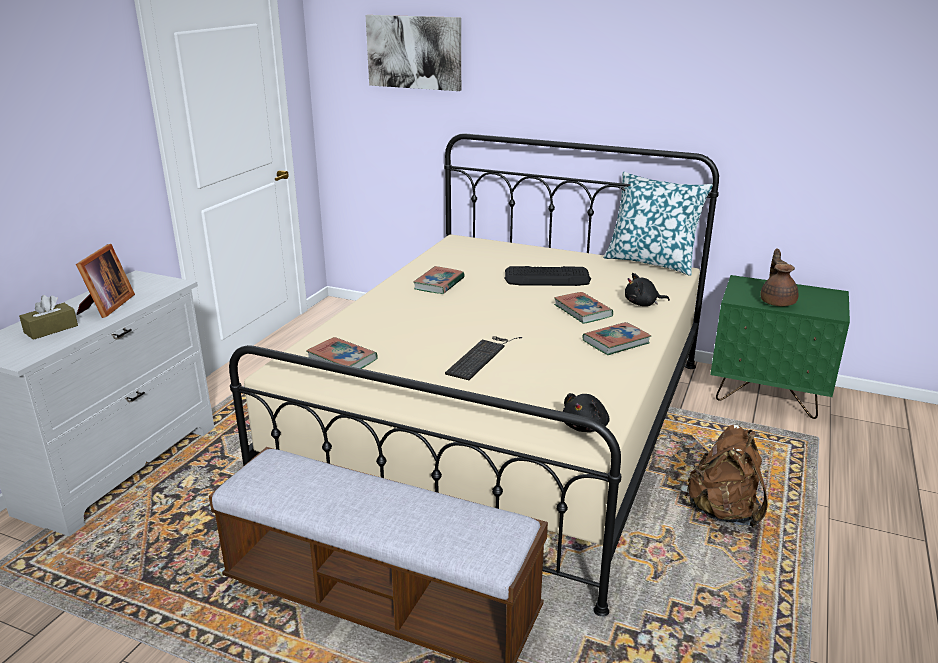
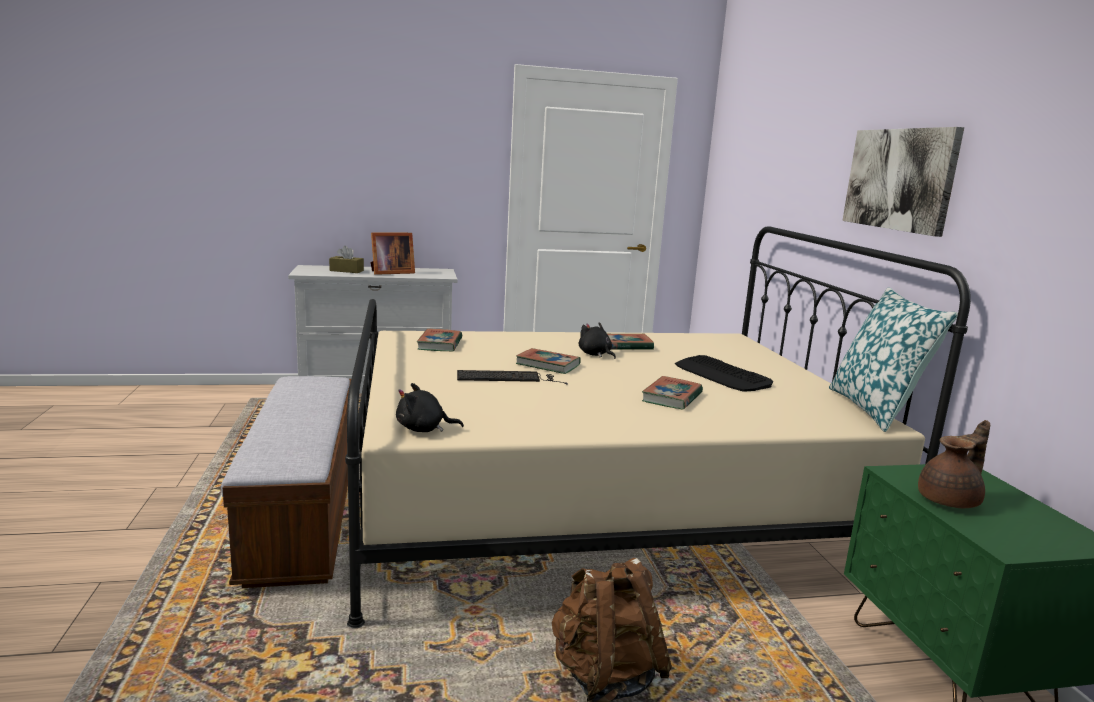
camera: 55 degrees right, 10 degrees down
picture [366,15,461,91] -> picture moved to [842,127,964,237]
book [582,322,651,355] -> book moved to [516,348,581,374]
black plush toy [625,273,670,306] -> black plush toy moved to [578,322,616,359]

